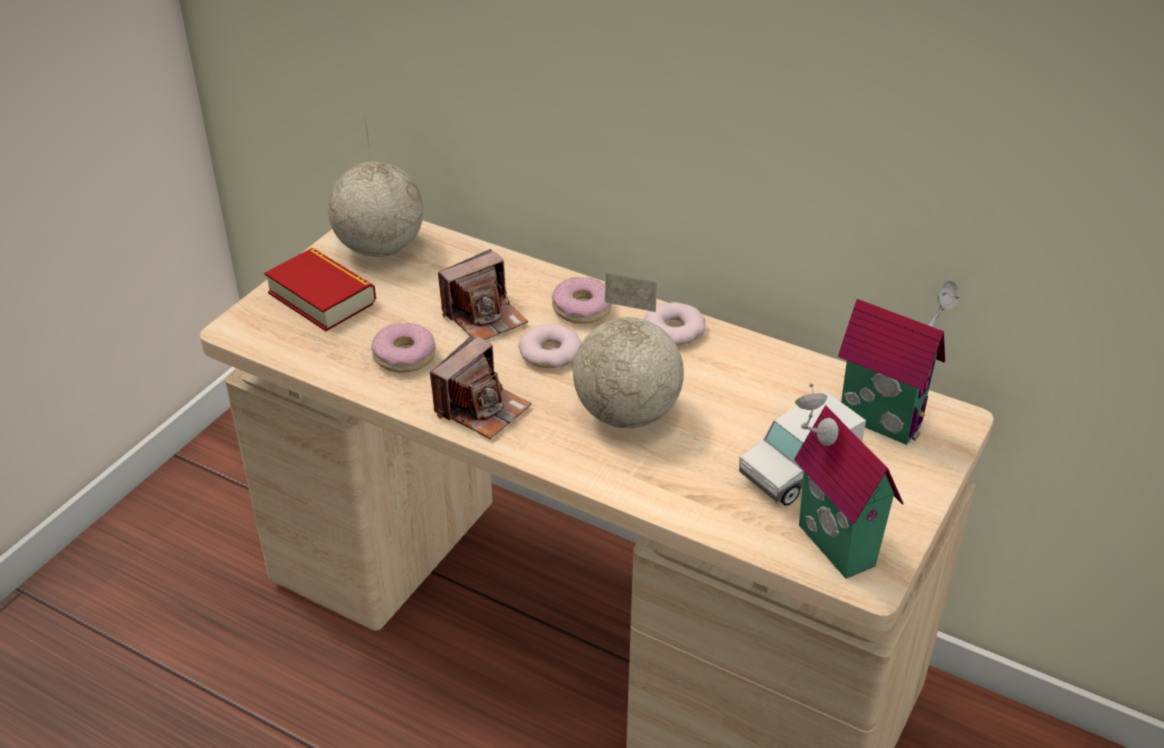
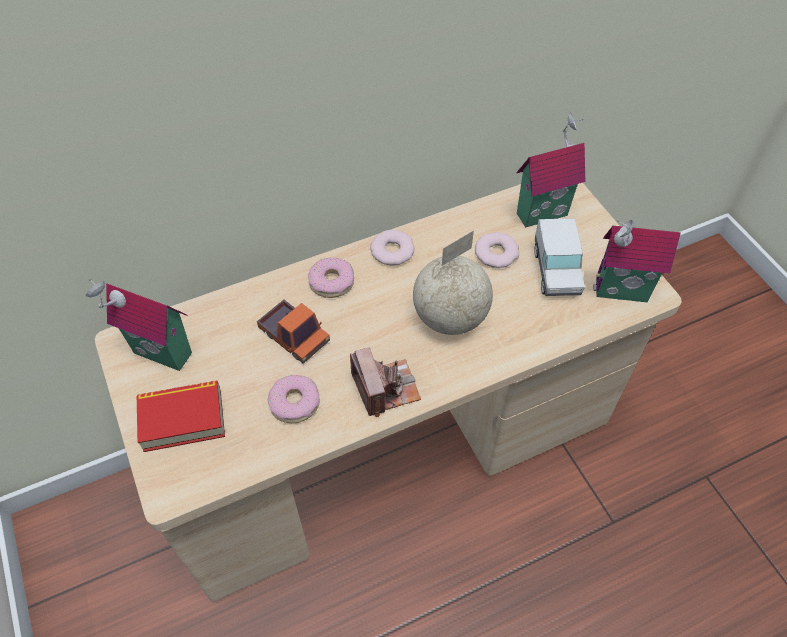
camera: 55 degrees left, 15 degrees up
globe [328,114,424,257] -> toy house [86,278,192,371]
camera [438,249,528,340] -> toy truck [257,300,330,364]
donut [518,324,581,368] -> donut moved to [475,232,519,268]

